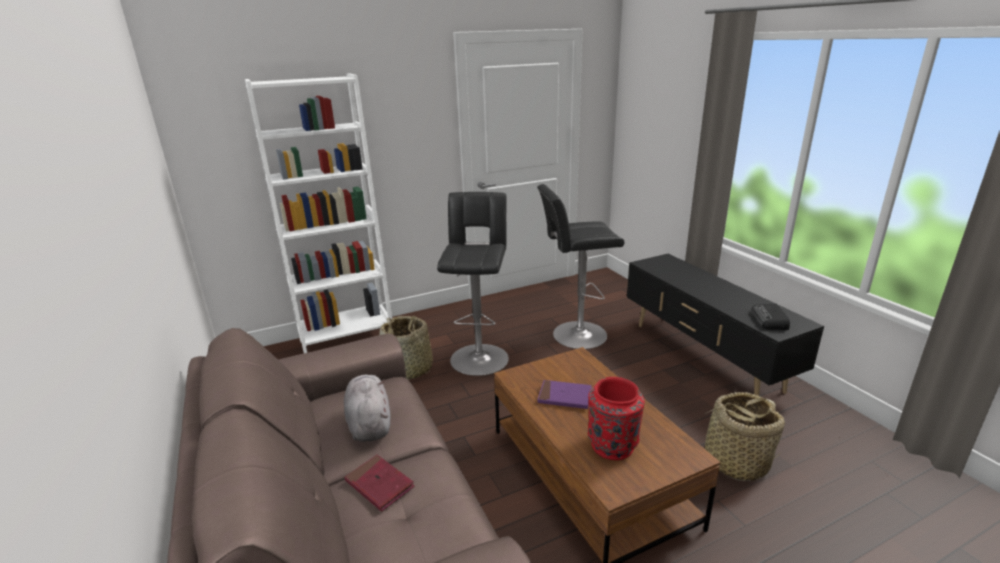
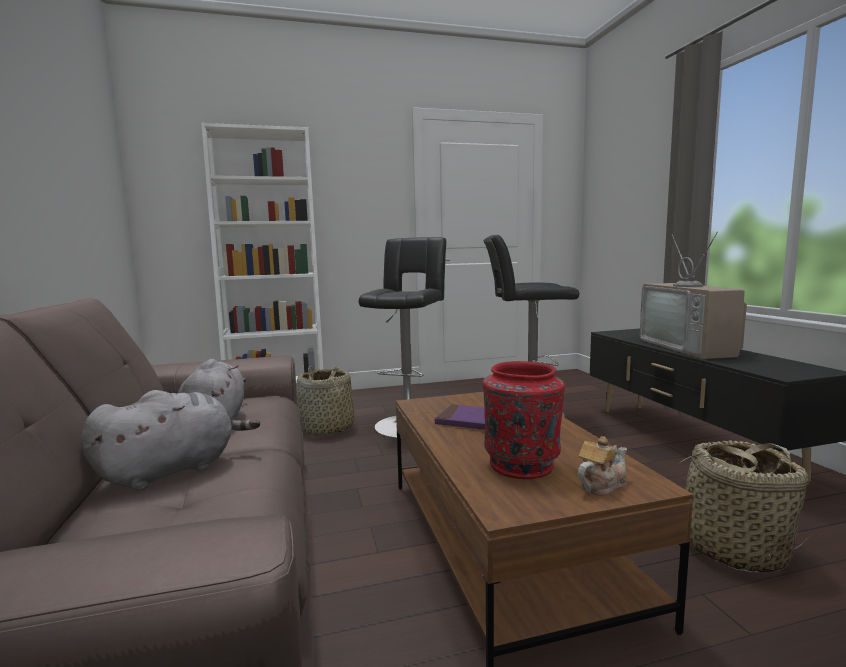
camera: 10 degrees right, 15 degrees down
red book [344,455,415,512] -> grey plush toy [81,390,260,490]
radio [751,304,790,330] -> none
none -> teapot [578,436,627,496]
none -> television [640,231,747,359]

